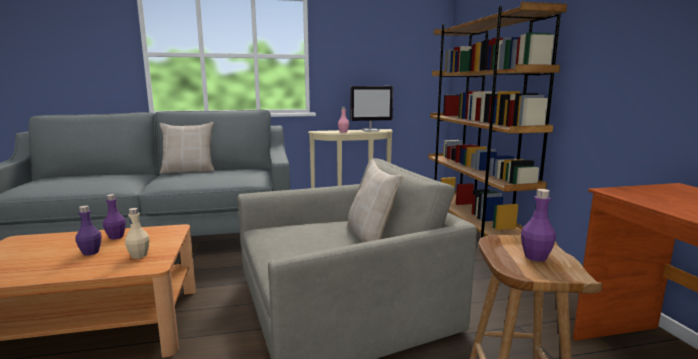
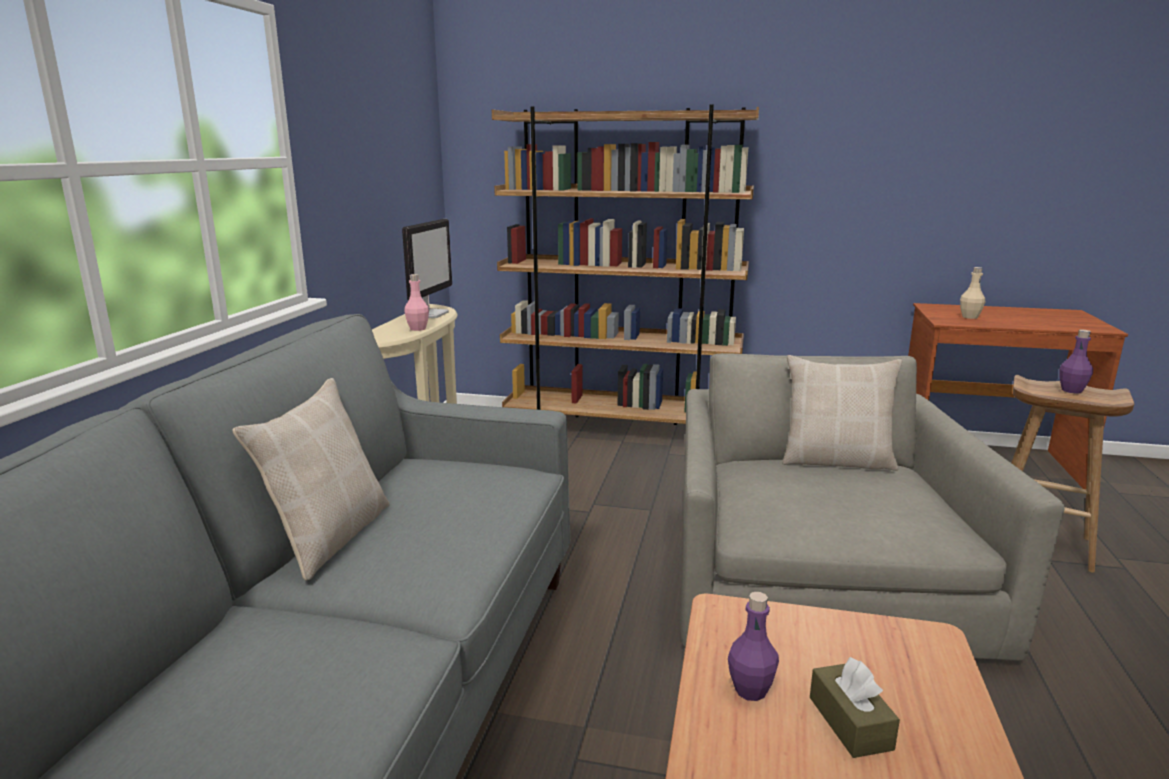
camera: 65 degrees left, 5 degrees up
purple bottle [75,206,102,256] -> brown tissue box [810,657,900,758]
beige bottle [125,208,149,259] -> beige bottle moved to [960,267,985,319]

